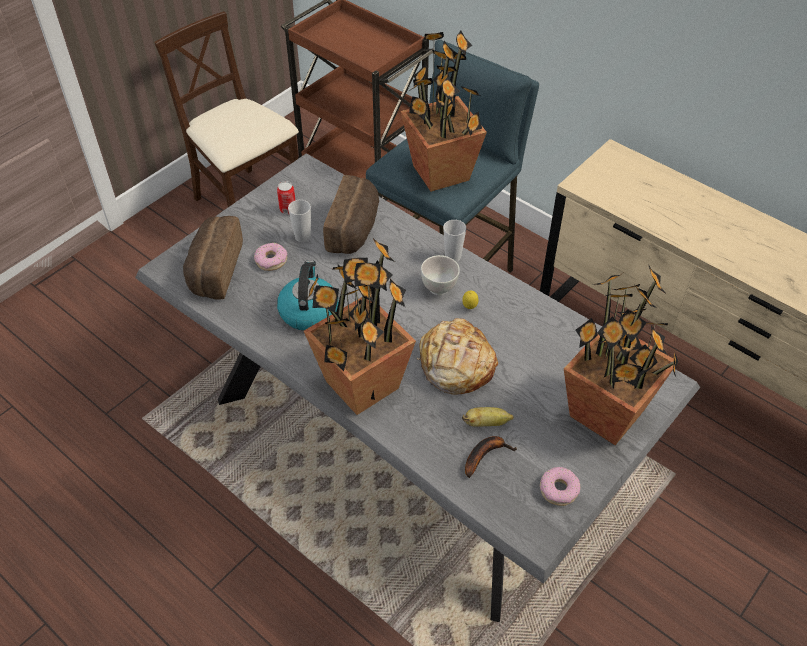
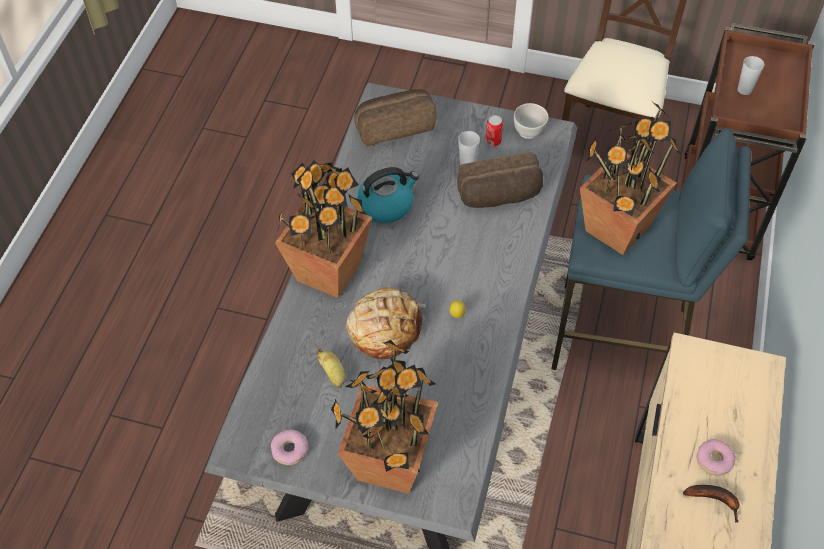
camera: 65 degrees right, 5 degrees up
donut [254,243,287,271] -> donut moved to [696,439,736,476]
white bowl [421,255,460,295] -> white bowl moved to [514,103,548,139]
cup [443,220,466,262] -> cup moved to [737,56,765,95]
banana [465,436,517,478] -> banana moved to [683,485,740,523]

